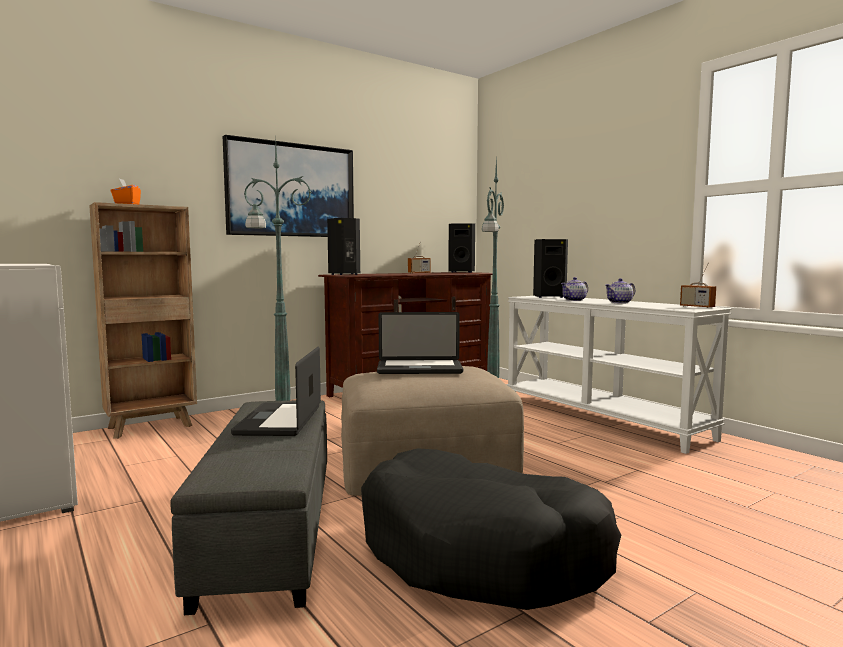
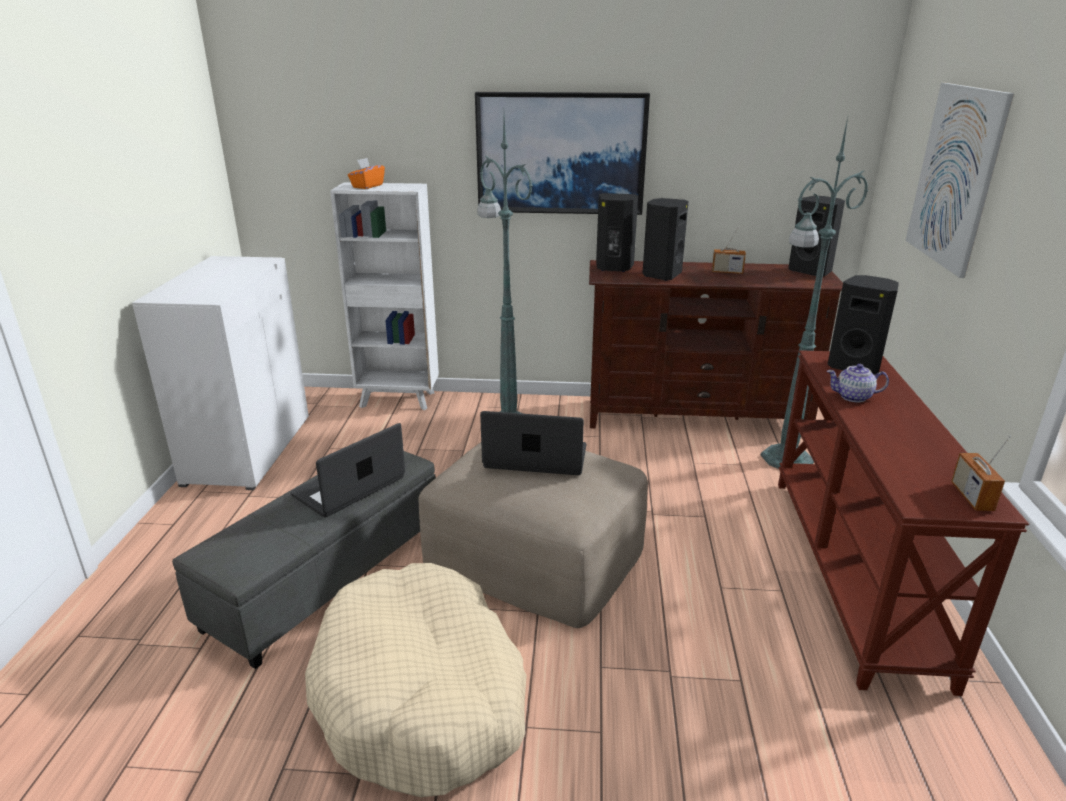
camera: 40 degrees right, 20 degrees up
brown bookcase [89,202,197,439] -> white bookcase [330,183,439,410]
black dog bed [361,448,621,610] -> beige dog bed [305,563,527,797]
laptop [377,312,463,374] -> laptop turned 150 degrees clockwise [480,411,586,475]
white console table [506,296,731,454] -> brown console table [778,350,1029,696]
teapot [605,278,635,303] -> none
none -> black speaker [643,198,689,281]
none -> picture [905,83,1014,278]

